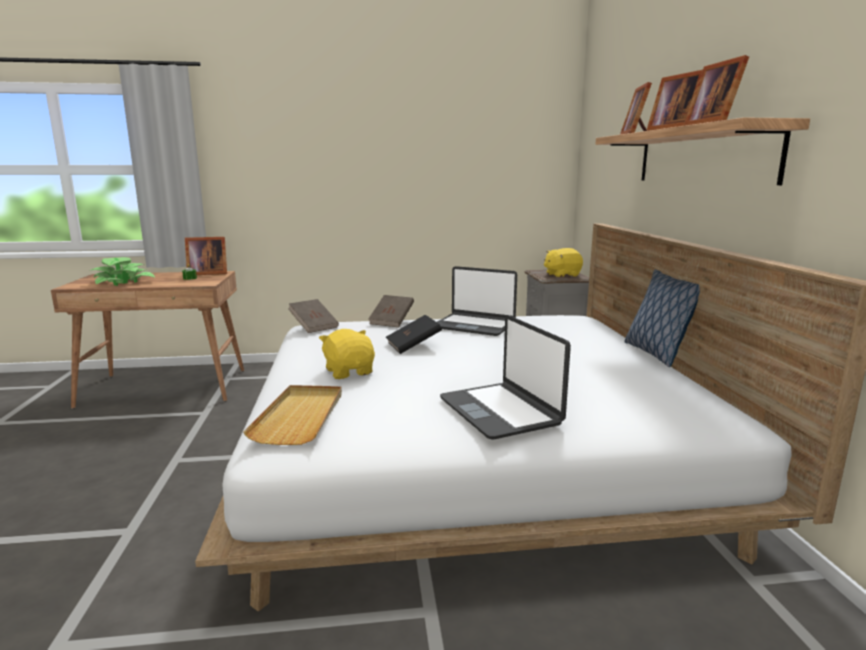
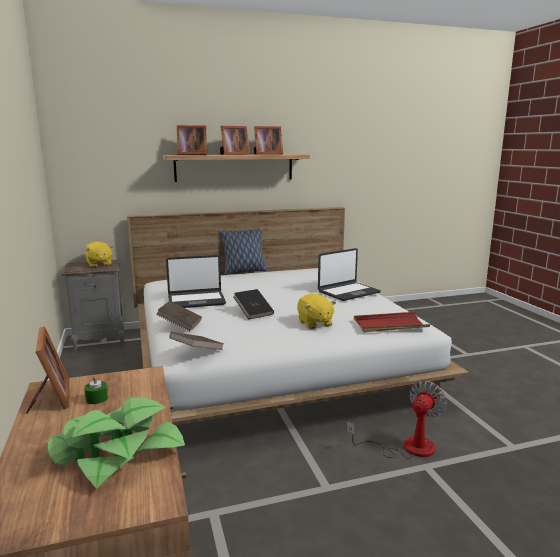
camera: 100 degrees left, 0 degrees up
beige tray [243,385,342,445] -> red tray [354,312,430,333]
yellow plush toy [319,329,375,379] -> yellow plush toy turned 75 degrees counterclockwise [297,293,336,329]
laptop [437,266,517,336] -> laptop turned 60 degrees clockwise [166,255,226,308]
none -> fan [347,381,447,459]

